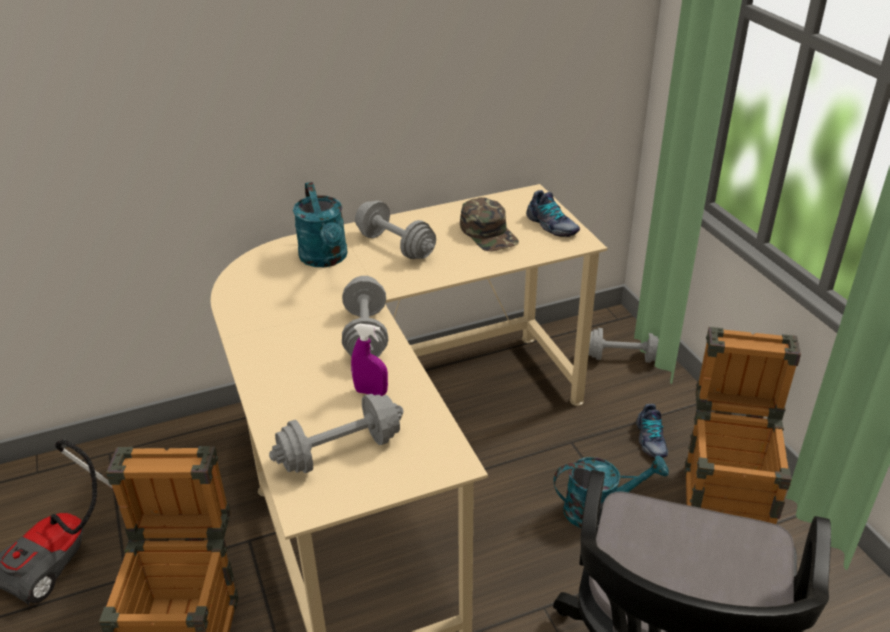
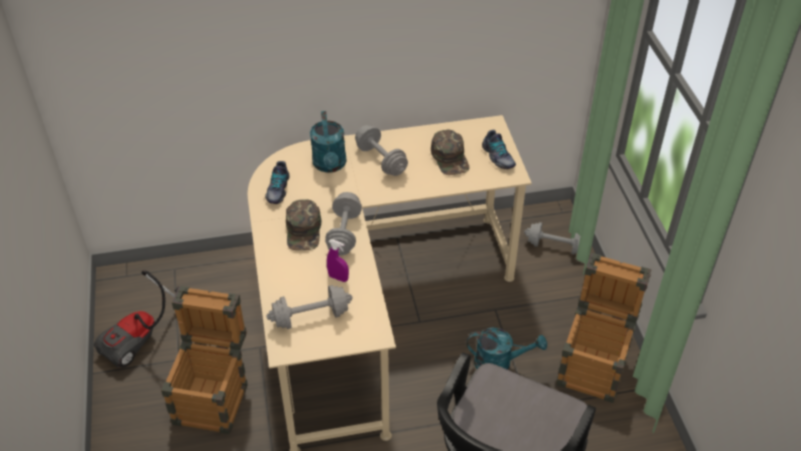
camera: 10 degrees right, 10 degrees up
shoe [636,404,668,458] -> shoe moved to [265,161,290,204]
none -> green cap [286,199,321,250]

